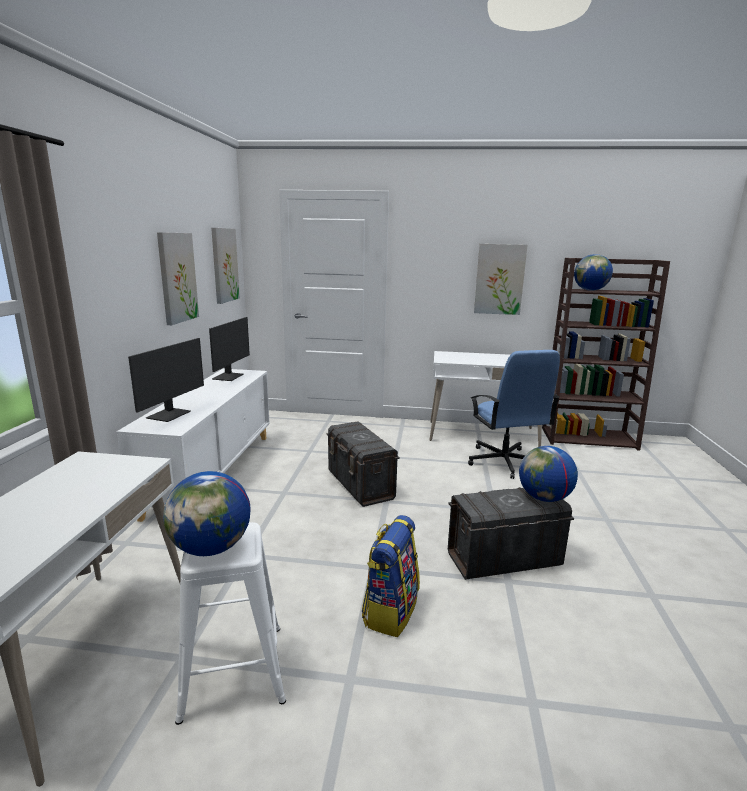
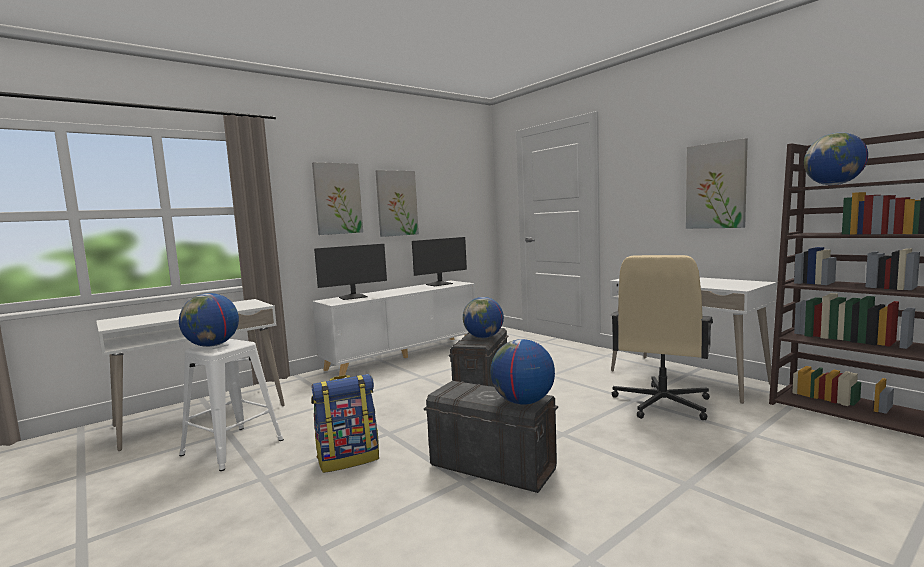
camera: 45 degrees right, 10 degrees down
picture [211,228,240,304] -> picture moved to [312,162,363,235]
blue office chair [468,350,560,479] -> beige office chair [611,255,713,420]
none -> globe [463,297,504,338]

